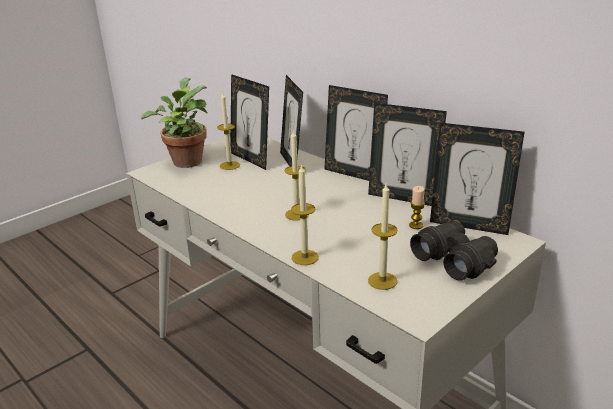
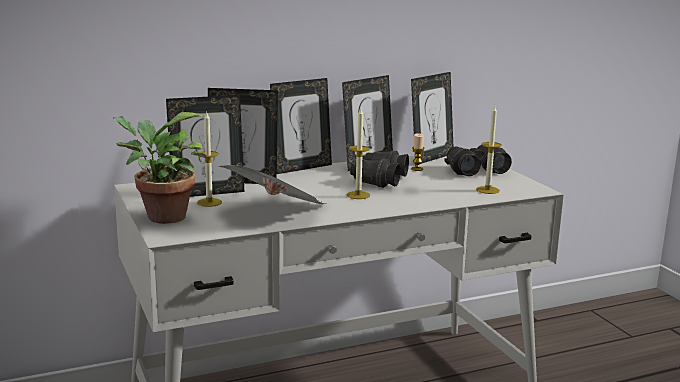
camera: 70 degrees left, 10 degrees down
candle [291,164,319,265] -> none
none -> newspaper [219,165,325,204]
none -> black binoculars [350,151,409,188]

